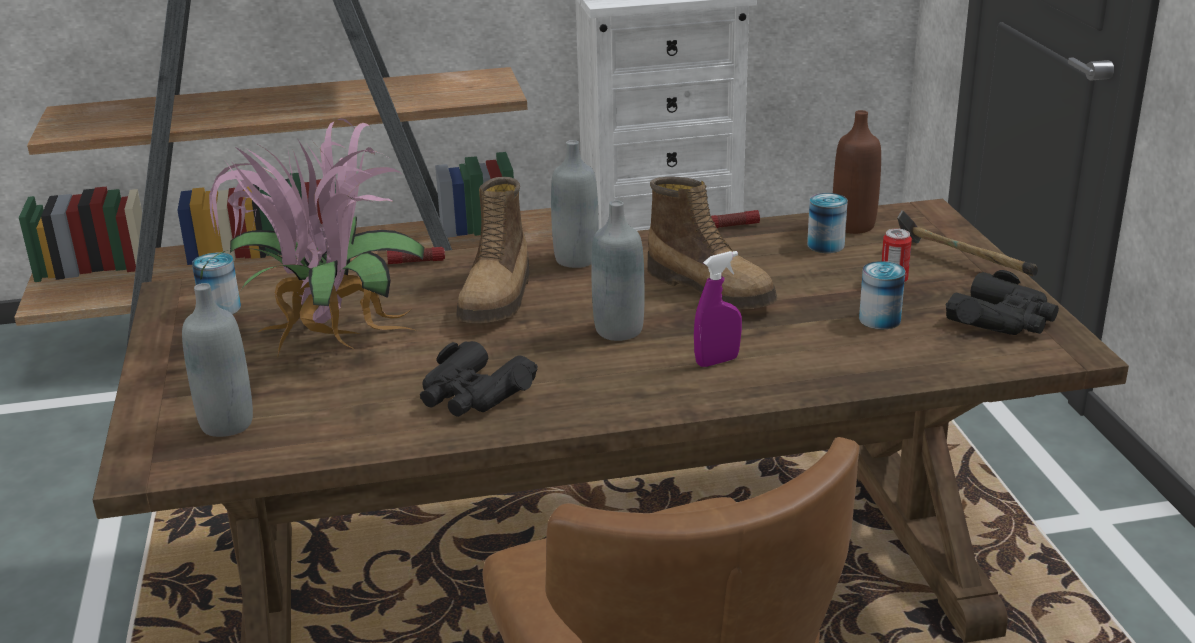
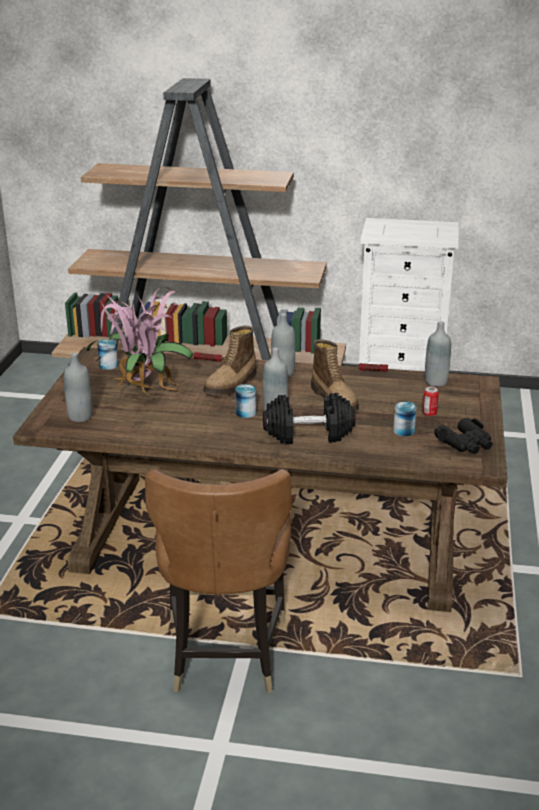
camera: 20 degrees right, 0 degrees up
black binoculars [420,341,538,417] -> none
purple spray bottle [694,251,742,367] -> black dumbbell [263,393,356,444]
can [807,193,848,253] -> can moved to [235,384,256,418]
brown bottle [833,110,881,234] -> grey bottle [425,322,451,387]
hammer [897,210,1038,277] -> none

